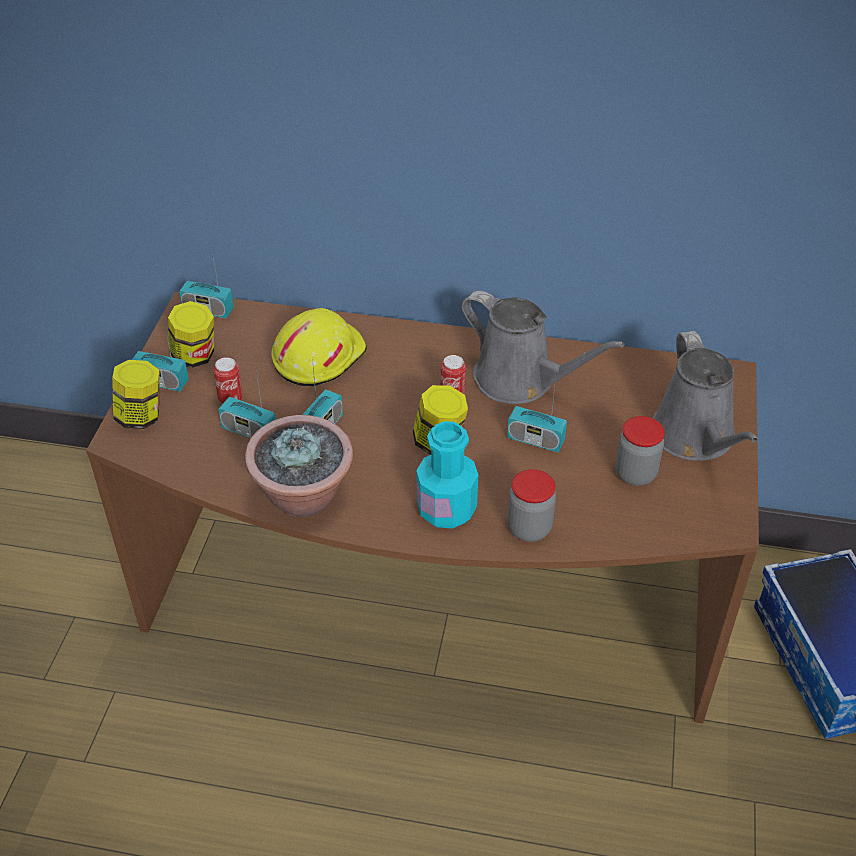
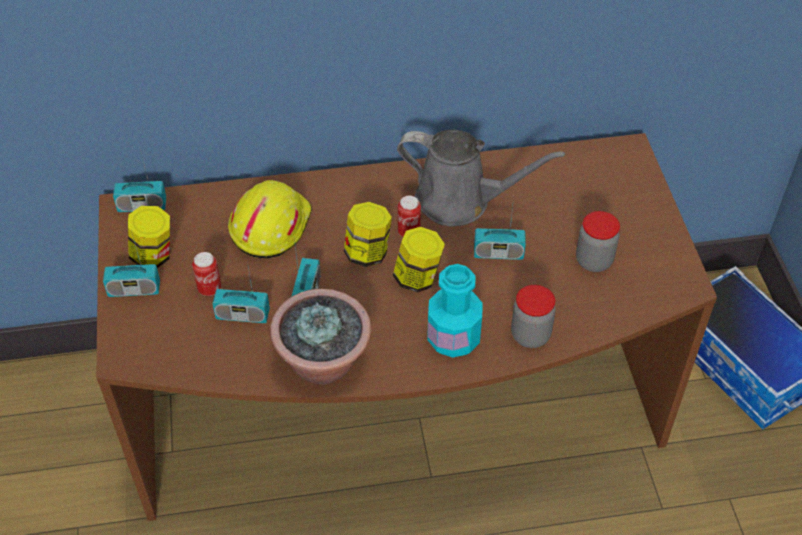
camera: 20 degrees left, 5 degrees up
jar [112,360,159,429] -> jar moved to [344,202,392,267]
grey watering can [653,331,758,461] -> none

